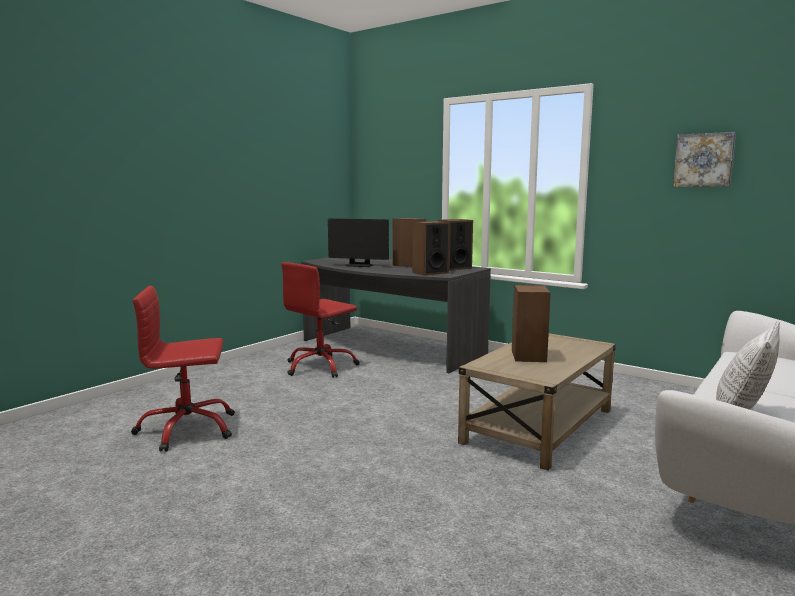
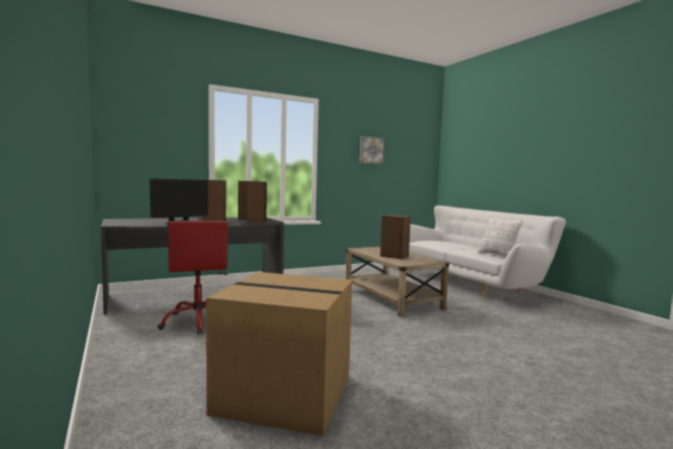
camera: 65 degrees left, 5 degrees down
red office chair [131,286,235,452] -> cardboard box [206,272,352,436]

